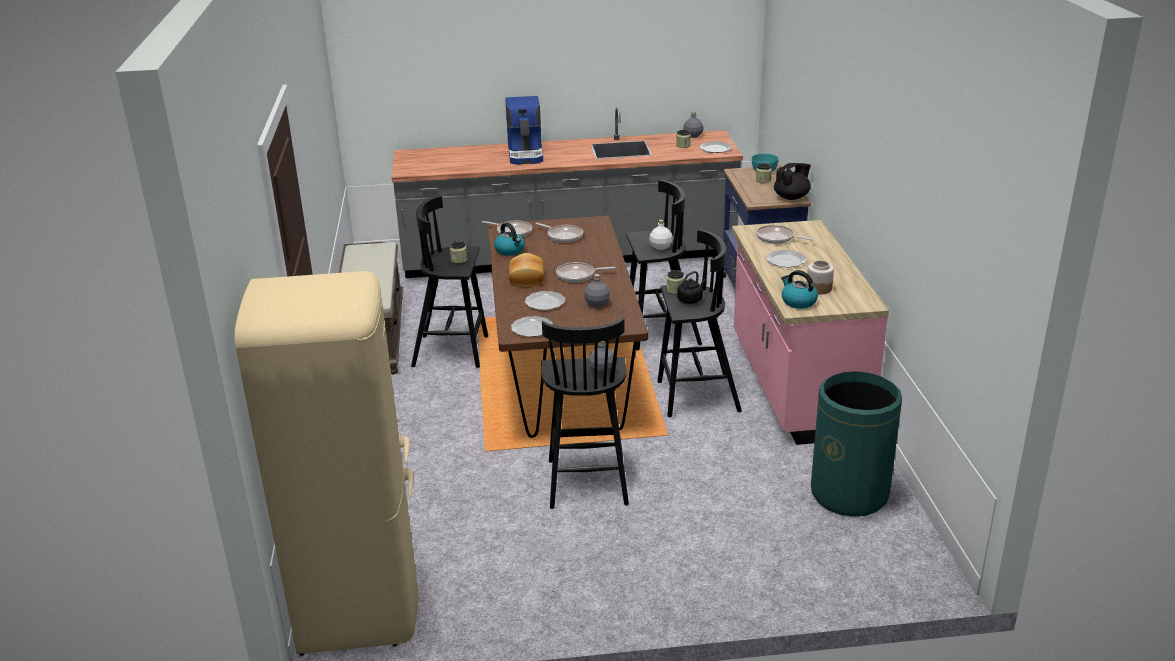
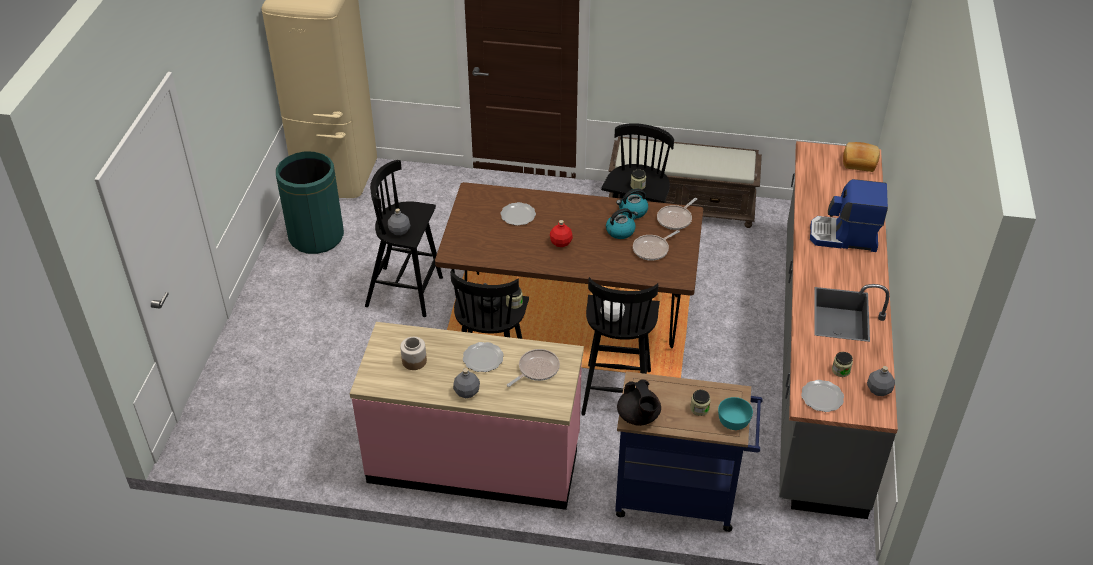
camera: 105 degrees right, 15 degrees up
bread [509,253,544,287] -> bread moved to [843,142,880,172]
plate [511,316,553,337] -> none
frying pan [556,262,616,282] -> red bottle [550,220,573,247]
grey bottle [584,274,610,308] -> grey bottle moved to [453,368,480,398]
kettle [781,270,818,309] -> kettle moved to [606,208,638,239]
green trash can [811,371,902,517] -> green trash can moved to [276,152,344,254]

